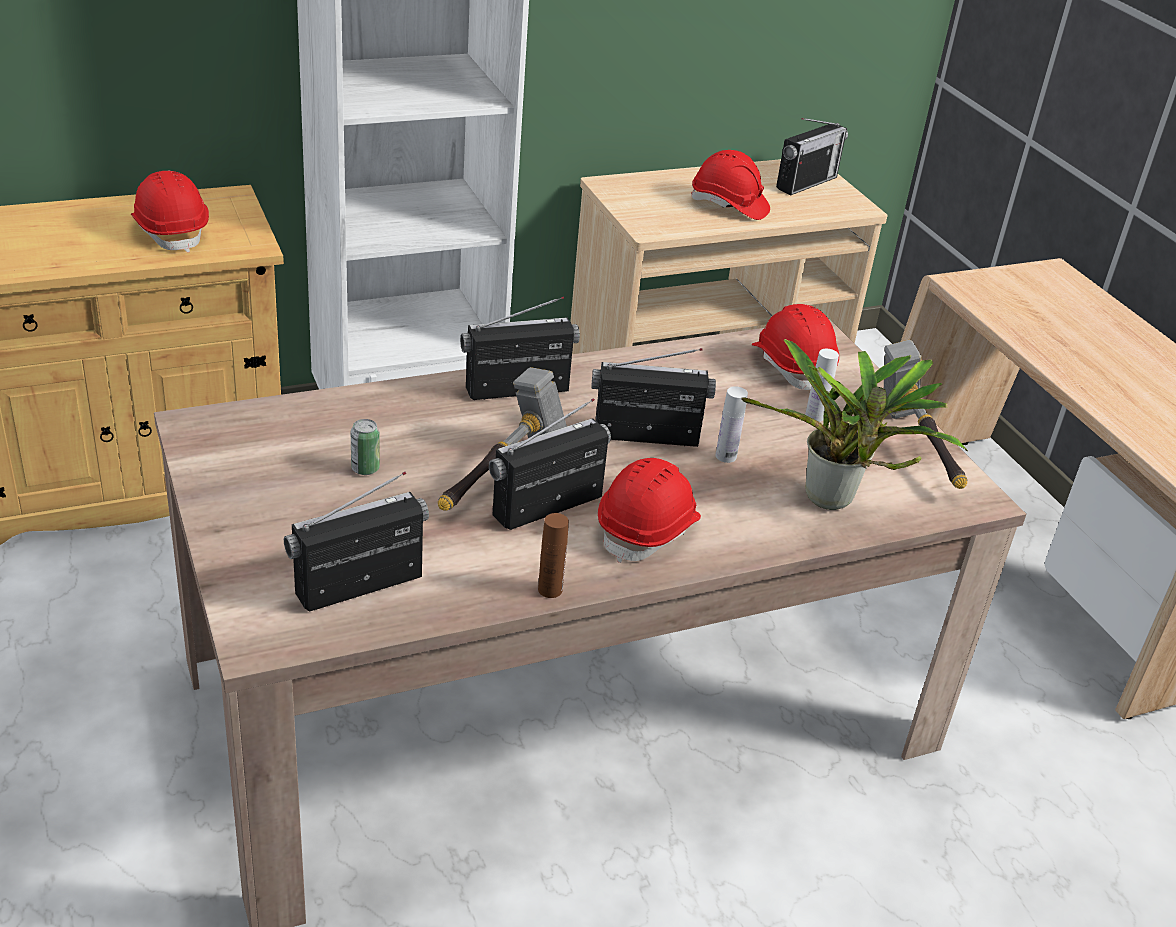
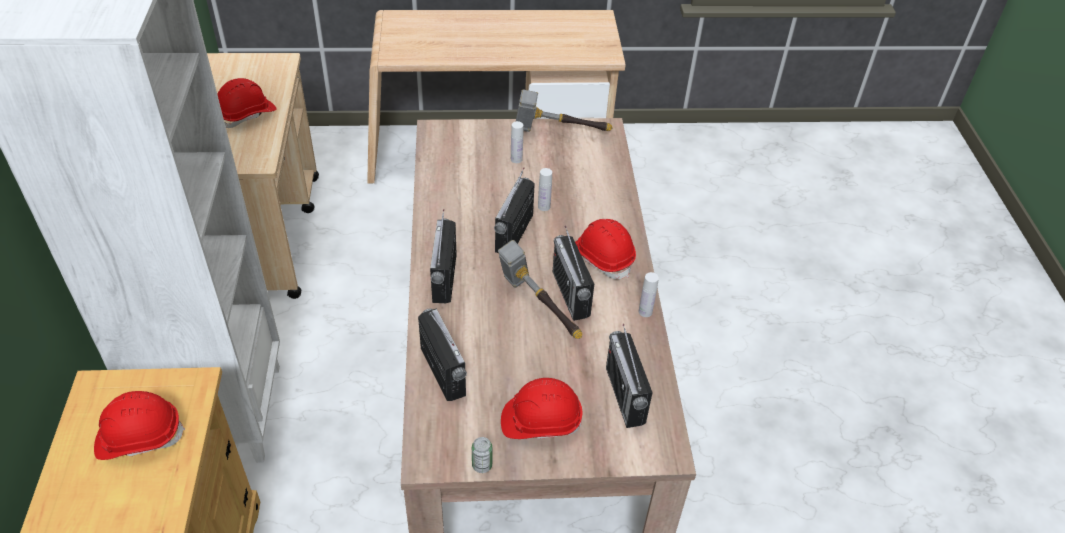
camera: 70 degrees left, 10 degrees up
can [351,419,380,475] -> can moved to [472,437,492,473]
brown bottle [538,513,569,598] -> white bottle [638,272,659,317]
potted plant [741,339,968,510] -> none
red hard hat [752,304,839,390] -> red hard hat moved to [501,378,582,439]
radio [776,118,848,195] -> radio moved to [418,308,467,401]

